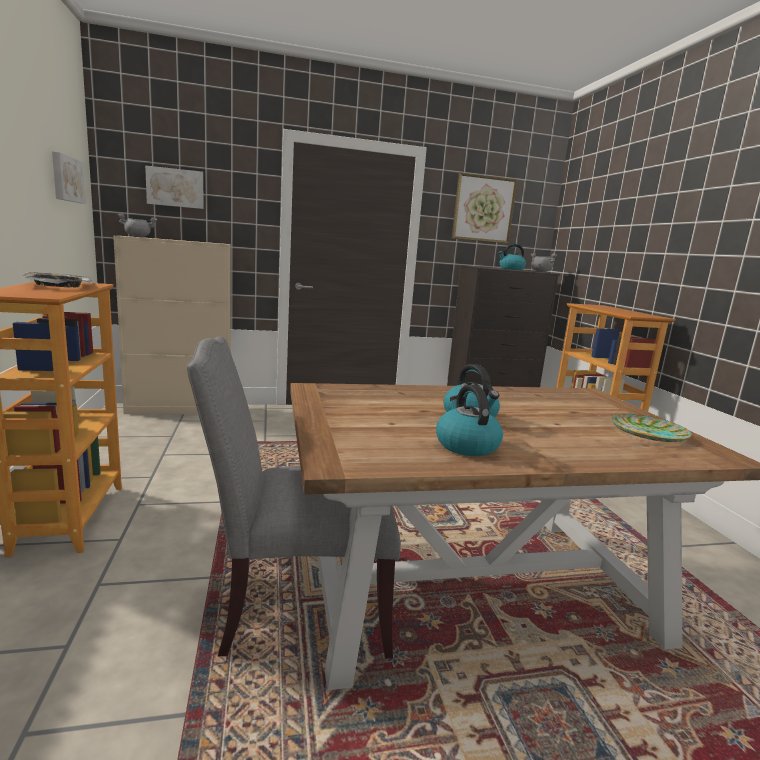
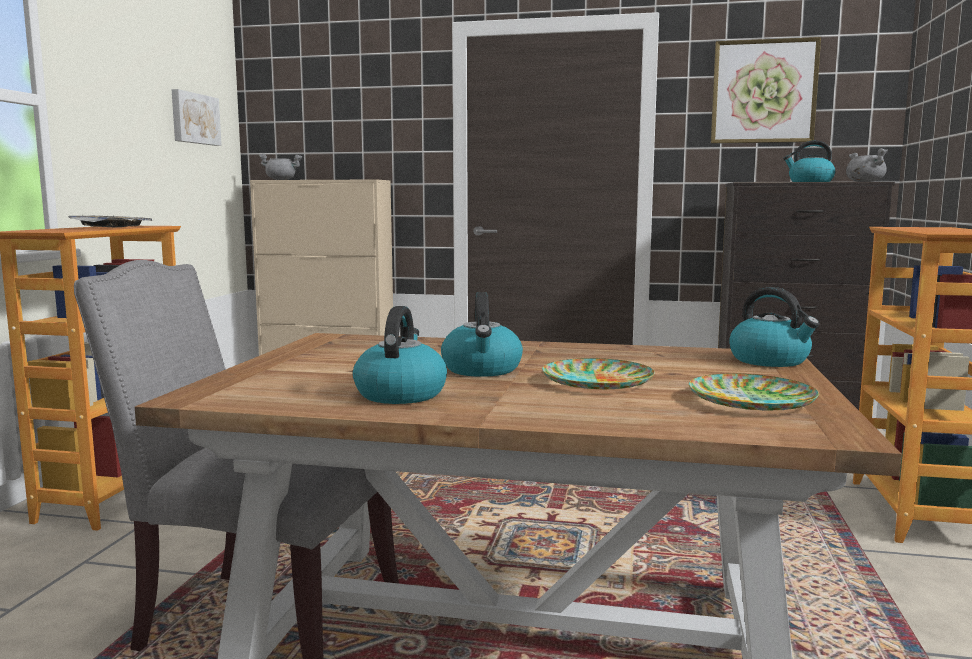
camera: 25 degrees right, 5 degrees down
picture [145,165,204,209] -> none
none -> plate [542,358,655,389]
none -> kettle [729,287,820,367]

